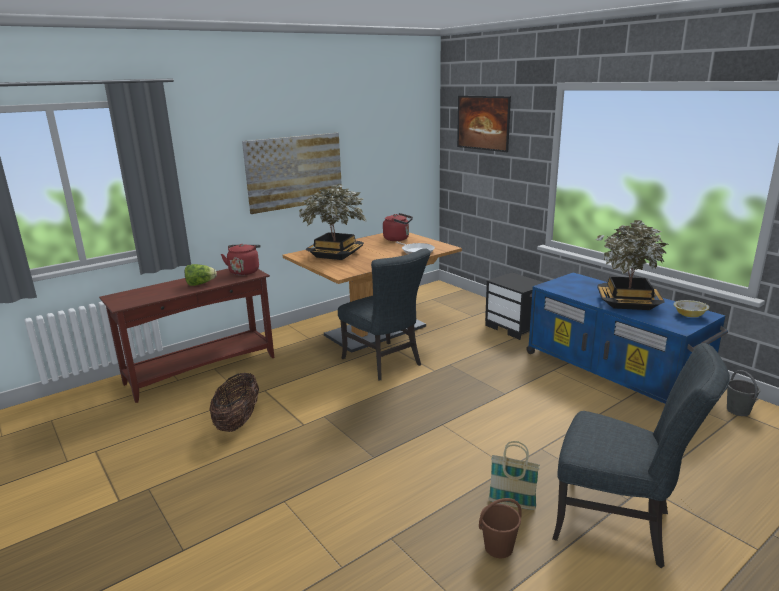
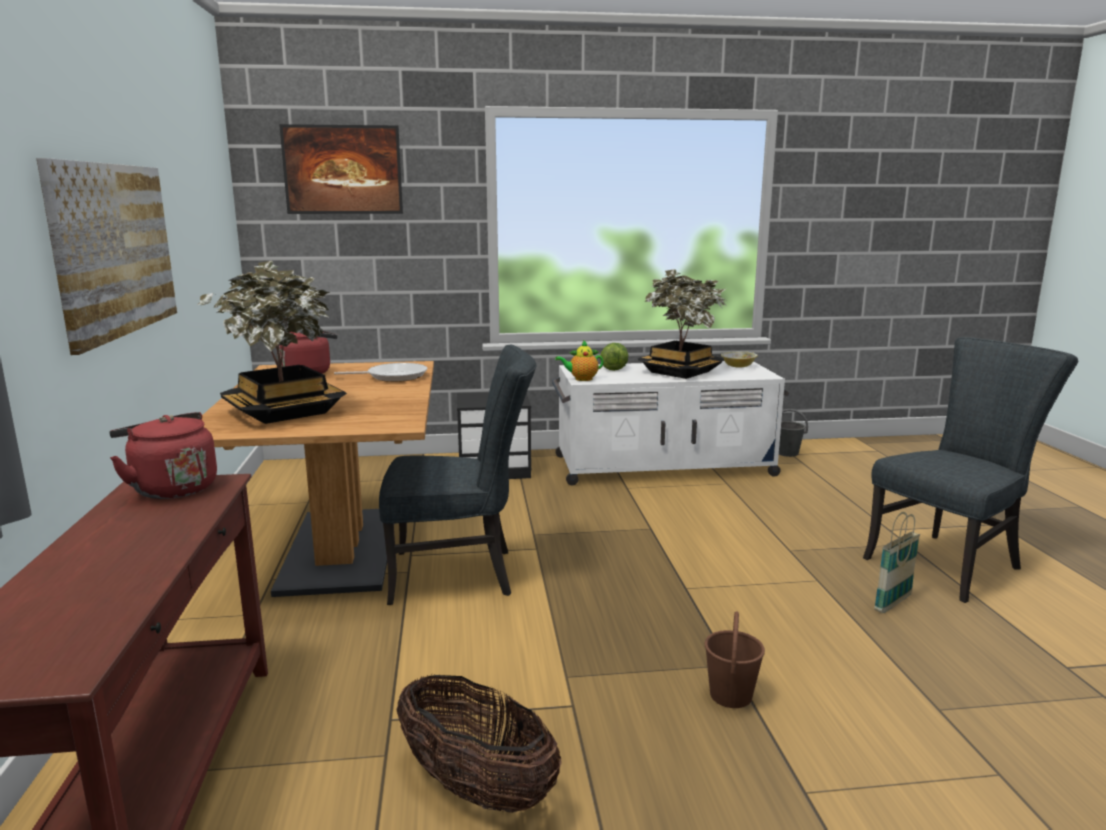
camera: 60 degrees left, 5 degrees down
lettuce [185,264,217,286] -> lettuce moved to [600,343,628,371]
brown bucket [479,498,522,558] -> brown bucket moved to [705,611,765,708]
blue cabinet [526,273,728,404] -> white cabinet [552,361,789,485]
none -> teapot [555,340,604,381]

